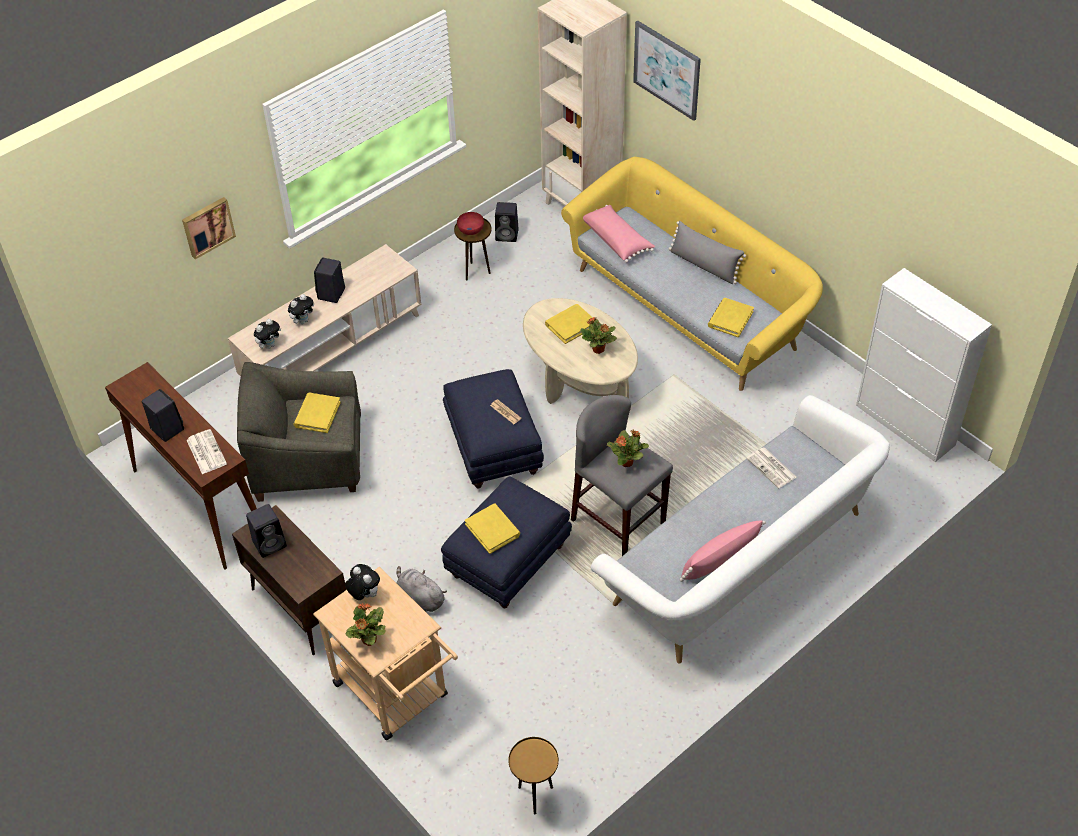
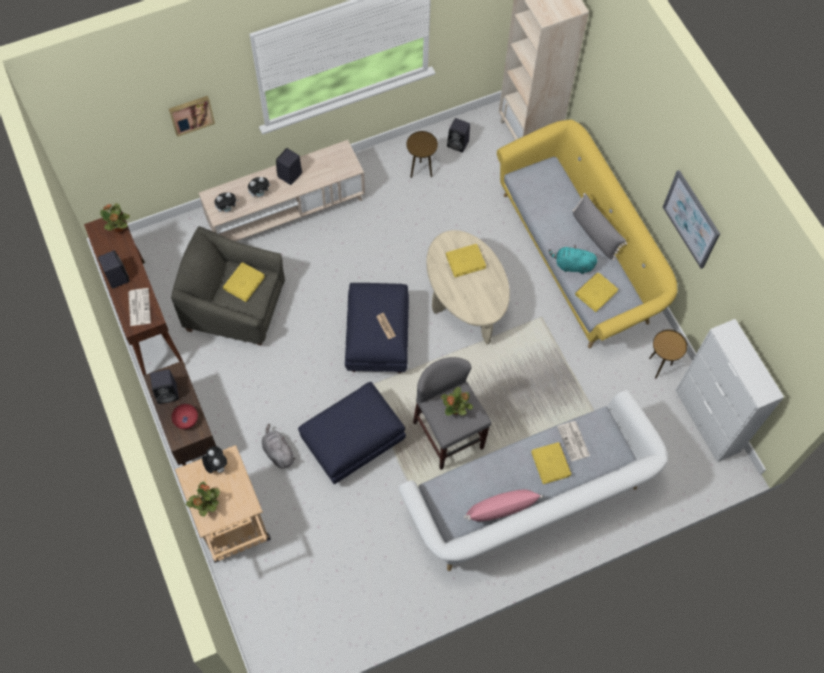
camera: 15 degrees right, 15 degrees up
red bowl [457,212,484,235] -> red bowl moved to [171,404,198,429]
yellow book [465,503,520,554] -> yellow book moved to [531,442,571,484]
brown side table [508,737,559,814] -> brown side table moved to [649,330,687,378]
potted plant [580,317,617,354] -> potted plant moved to [100,203,130,232]
pink pillow [583,205,655,263] -> none
picture [633,20,701,121] -> picture moved to [663,170,720,269]
none -> turquoise plush toy [549,245,597,274]

